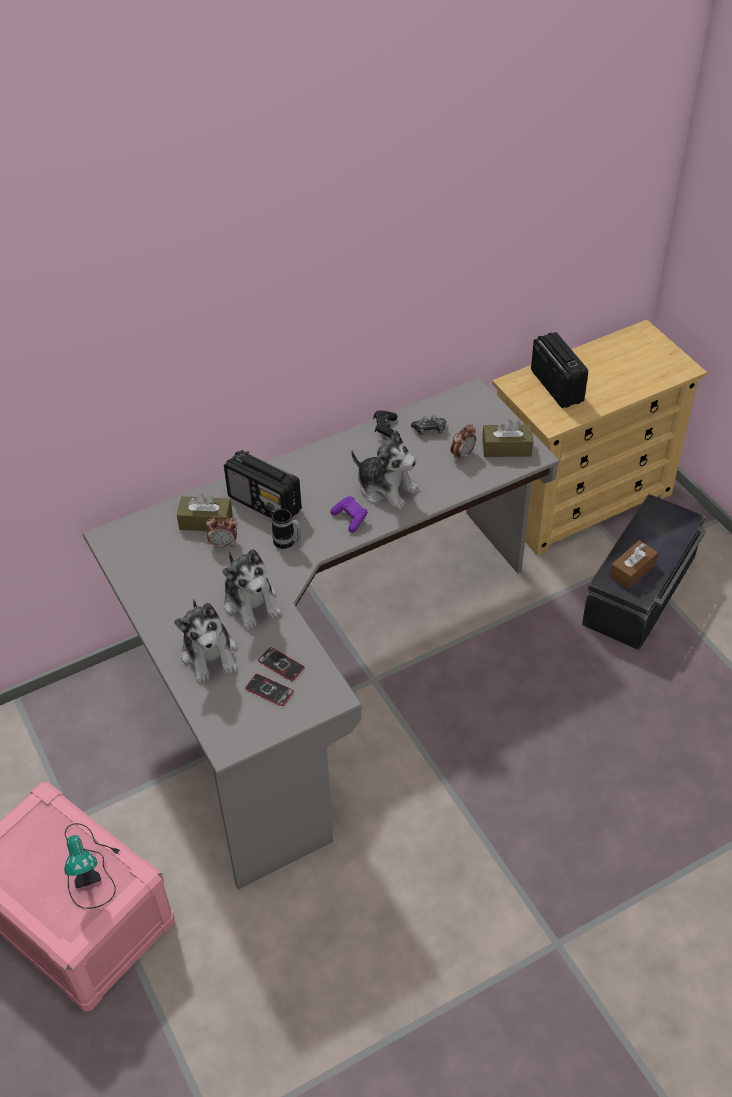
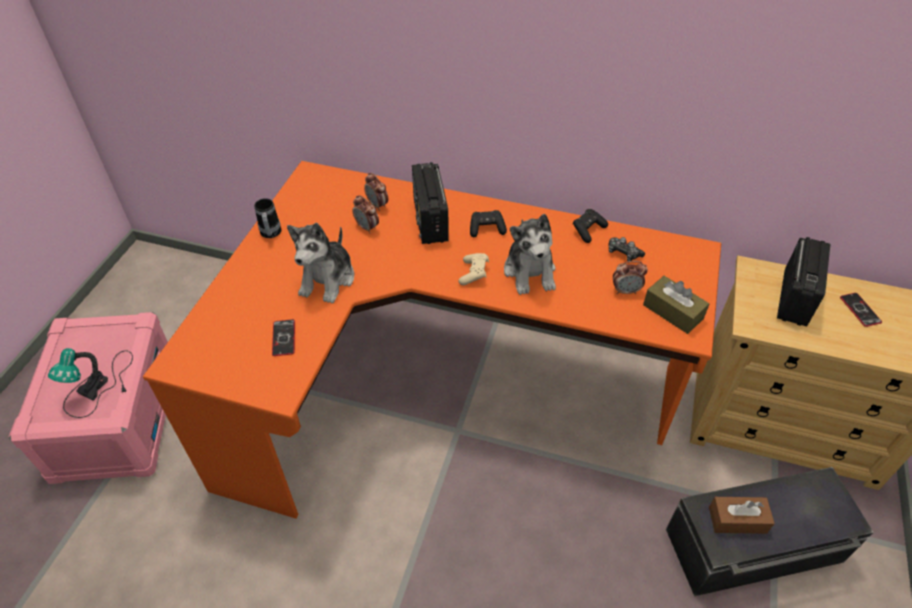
camera: 45 degrees right, 0 degrees up
grey desk [83,378,560,890] -> orange desk [143,161,721,518]
plush toy [174,599,237,683] -> none
brown tissue box [177,493,233,531] -> alarm clock [364,173,388,211]
phone [245,674,294,706] -> phone moved to [840,293,882,327]
mug [272,509,301,549] -> mug moved to [254,198,282,238]
purple game controller [330,496,368,533] -> beige game controller [458,253,489,285]
none -> black game controller [470,210,507,237]

